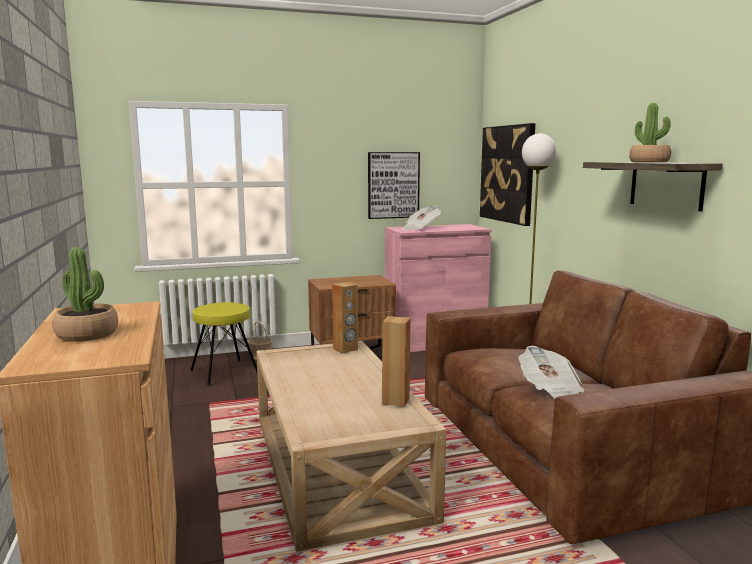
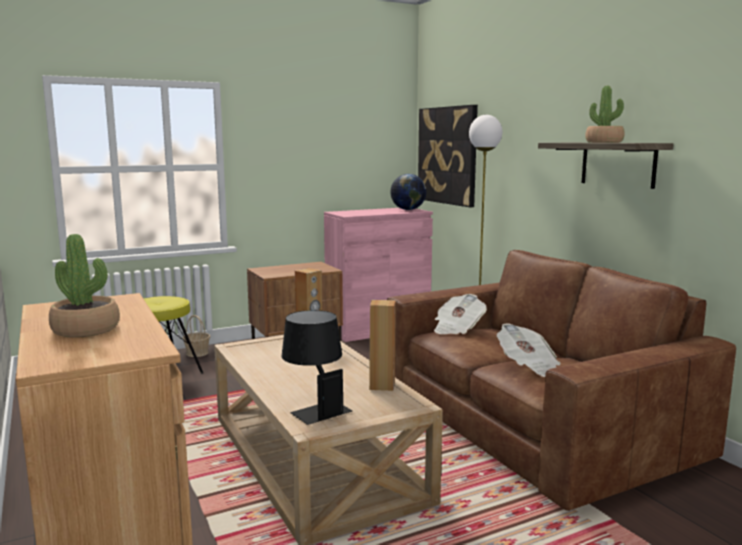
camera: 10 degrees left, 0 degrees up
picture [368,152,420,219] -> none
newspaper [402,206,441,230] -> newspaper moved to [434,294,487,334]
none -> black table lamp [281,310,352,425]
none -> globe [390,174,426,210]

